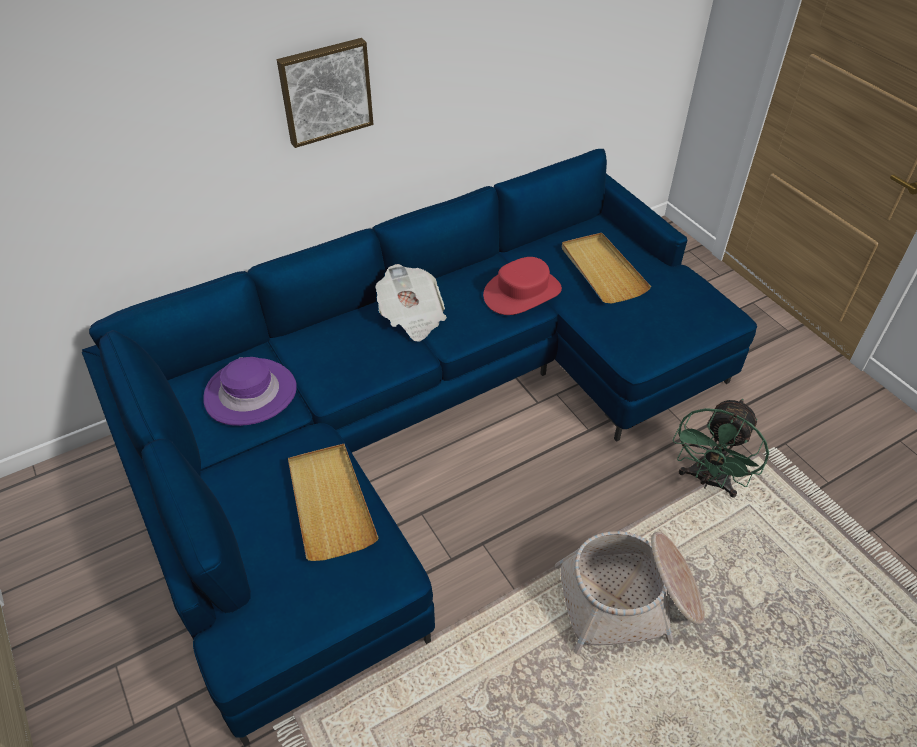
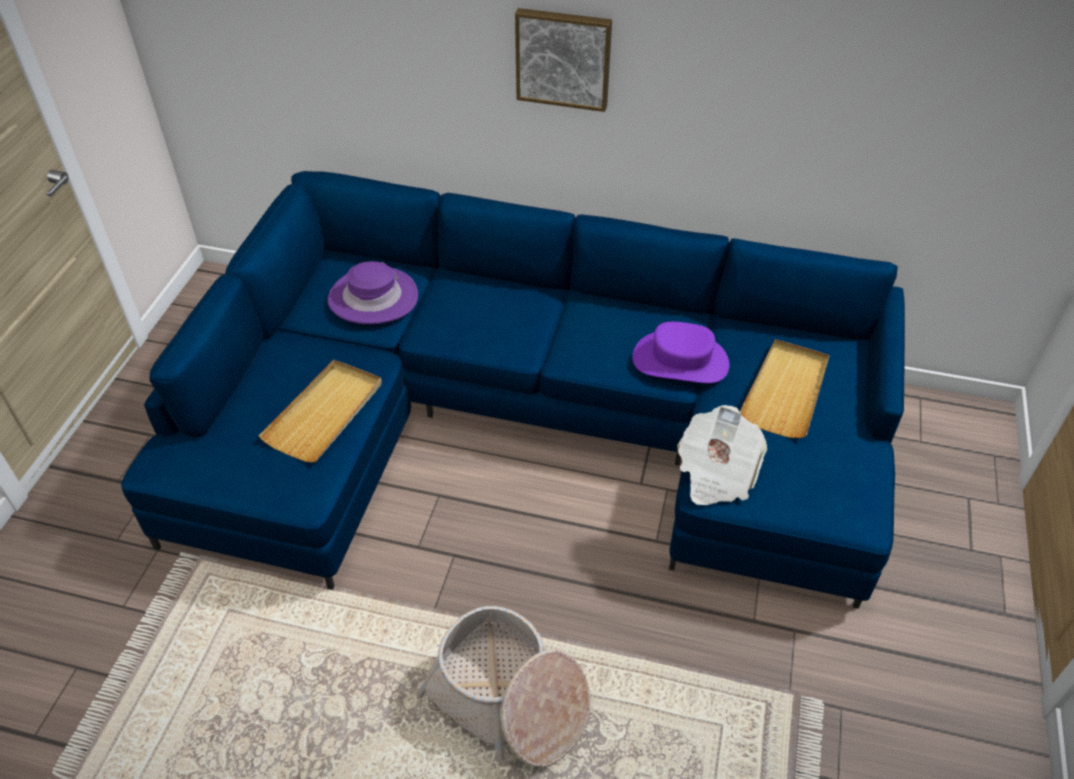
camera: 45 degrees right, 0 degrees up
newspaper [375,264,447,342] -> newspaper moved to [677,405,767,505]
red hat [483,257,562,315] -> purple hat [632,322,729,383]
green fan [673,399,769,498] -> none

